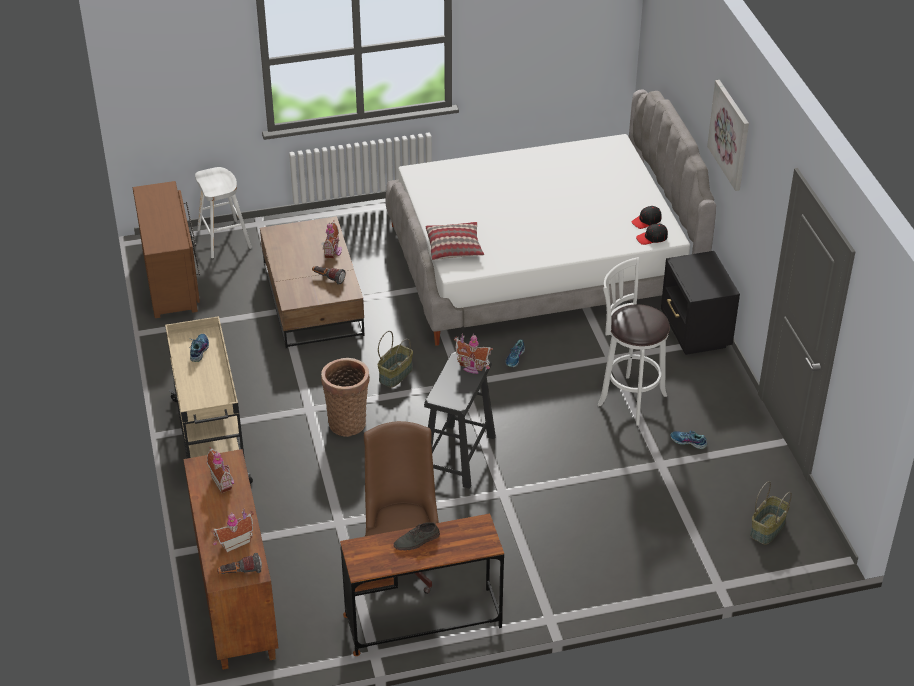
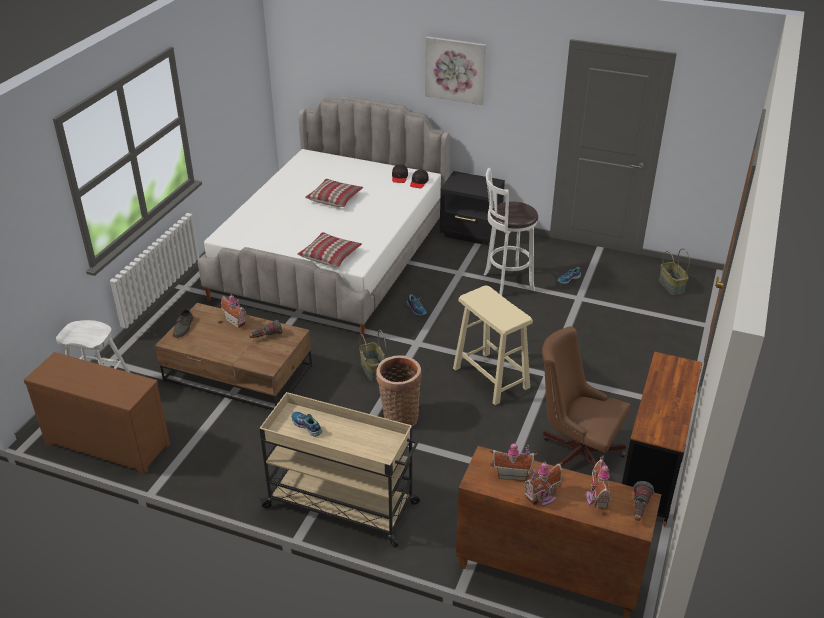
camera: 55 degrees left, 5 degrees down
grey shoe [393,522,440,551] -> grey shoe moved to [173,309,193,338]
black stool [424,352,496,489] -> beige stool [453,285,533,405]
toy house [454,333,493,374] -> toy house moved to [524,462,563,506]
none -> pillow [305,179,363,207]

